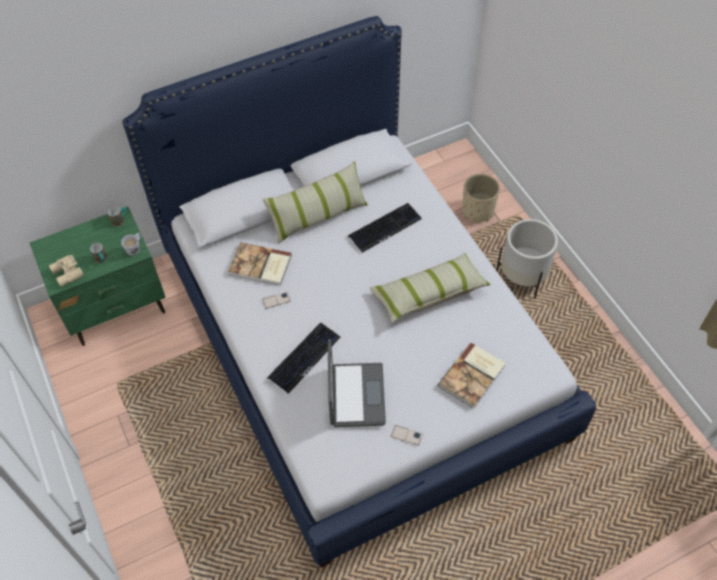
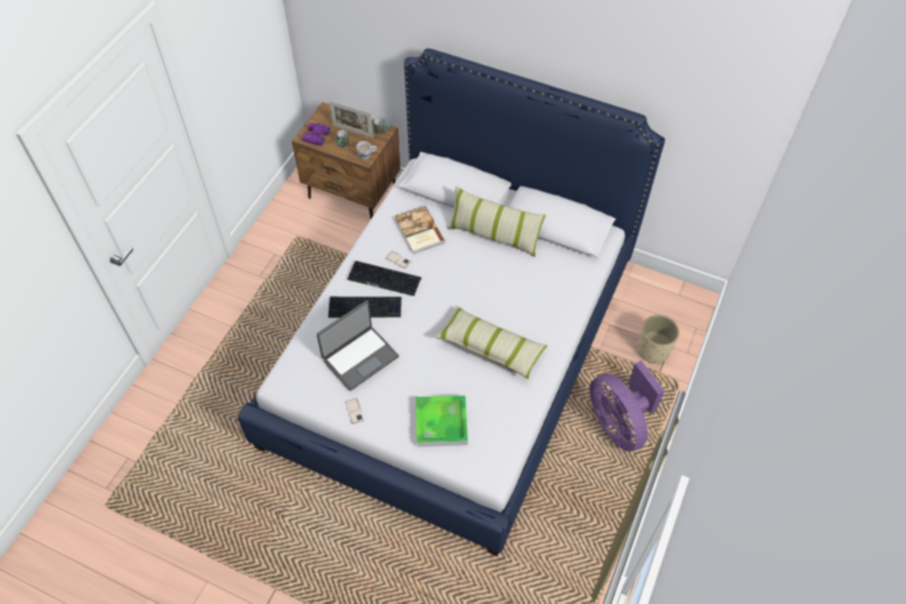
camera: 50 degrees right, 0 degrees up
green nightstand [30,207,166,346] -> brown nightstand [292,102,400,219]
beige binoculars [49,254,84,287] -> purple binoculars [302,123,330,146]
keyboard [348,203,422,253] -> keyboard moved to [347,261,422,296]
book [438,343,505,409] -> tray [416,395,468,447]
white planter [496,219,558,299] -> purple fan [590,361,664,452]
none -> picture frame [329,101,374,138]

